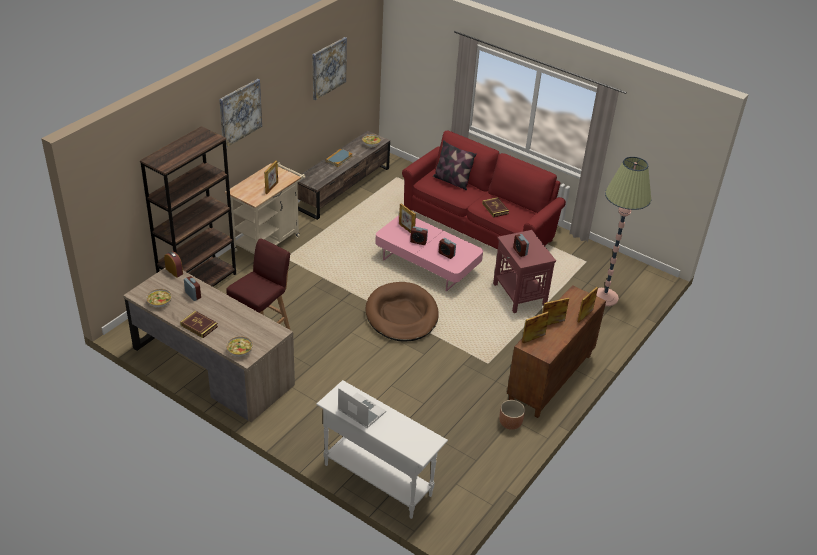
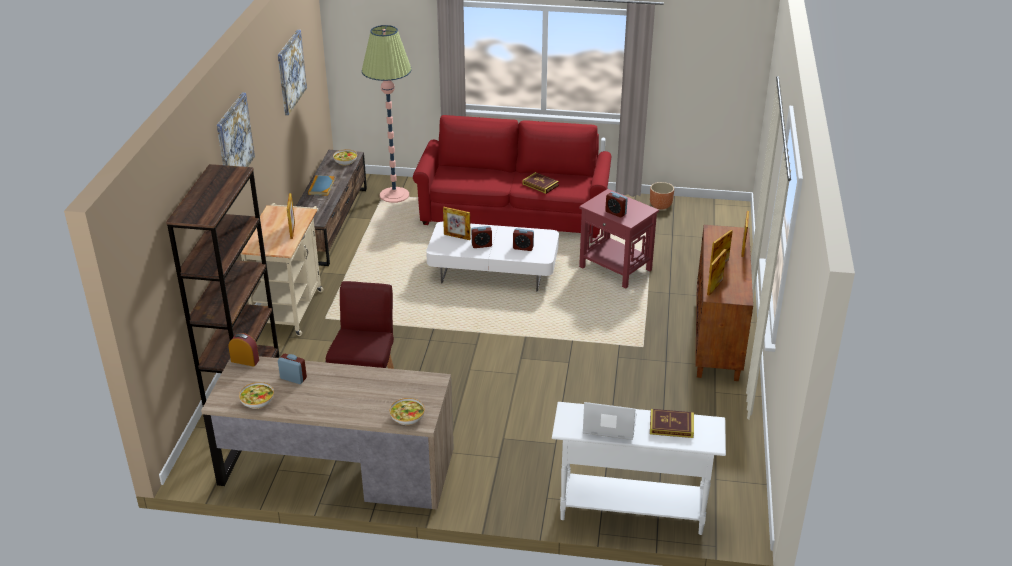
camera: 25 degrees left, 5 degrees down
book [180,311,218,338] -> book moved to [650,409,694,438]
brown dog bed [365,282,439,342] -> none
pink coffee table [375,215,483,292] -> white coffee table [426,222,559,291]
pillow [433,140,477,190] -> none
brown planter [499,400,525,430] -> brown planter moved to [650,182,674,209]
floor lamp [596,157,651,306] -> floor lamp moved to [362,25,412,203]

